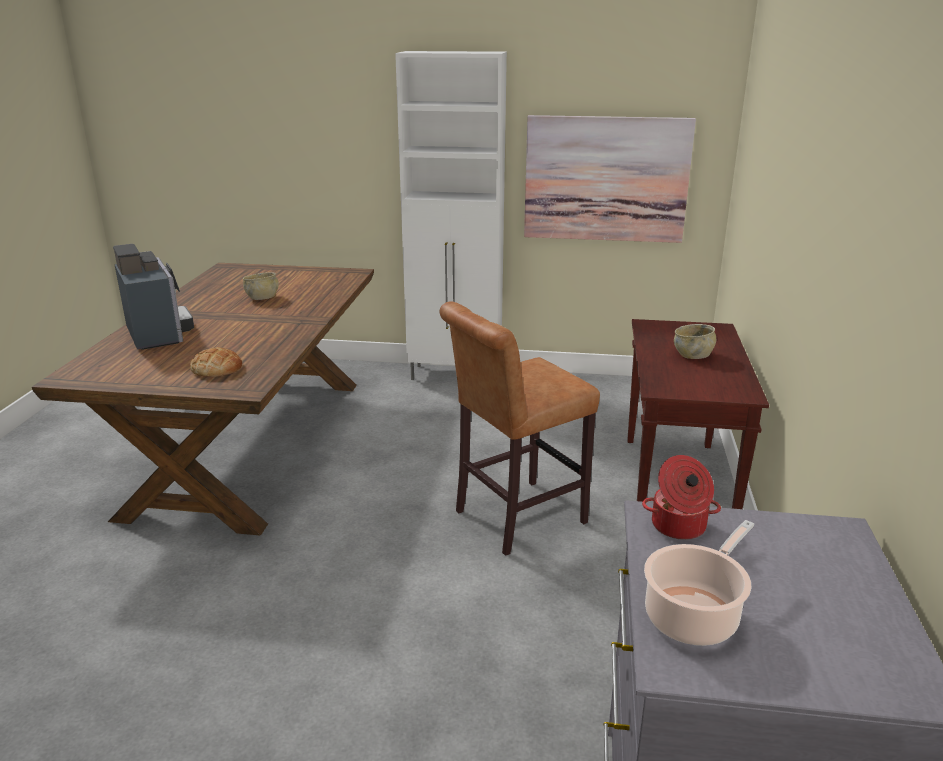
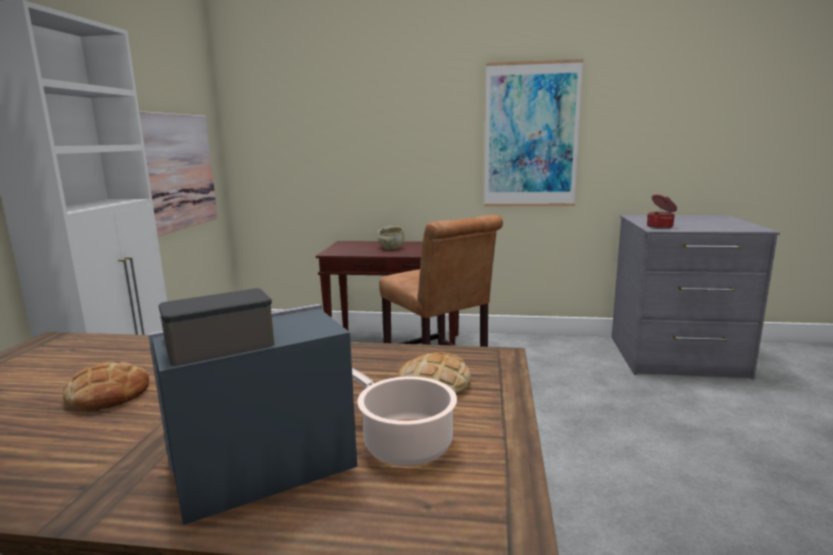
camera: 90 degrees left, 10 degrees down
beige bowl [243,272,279,300] -> bread [63,361,149,411]
cooking pot [644,520,754,646] -> cooking pot moved to [352,368,457,466]
none -> picture [484,59,584,206]

